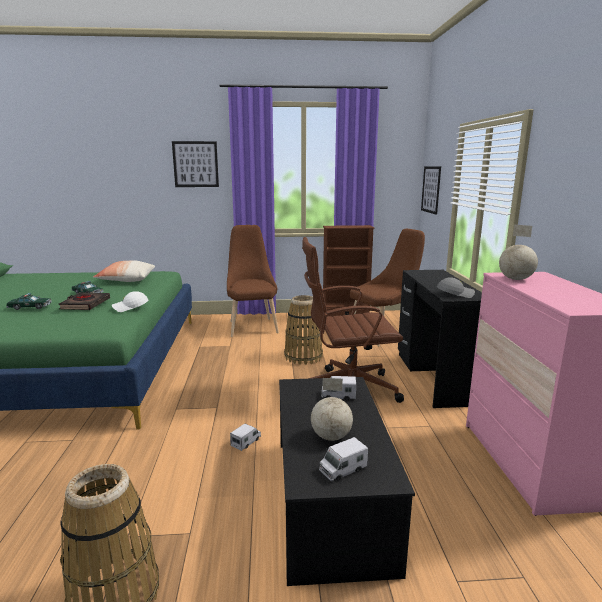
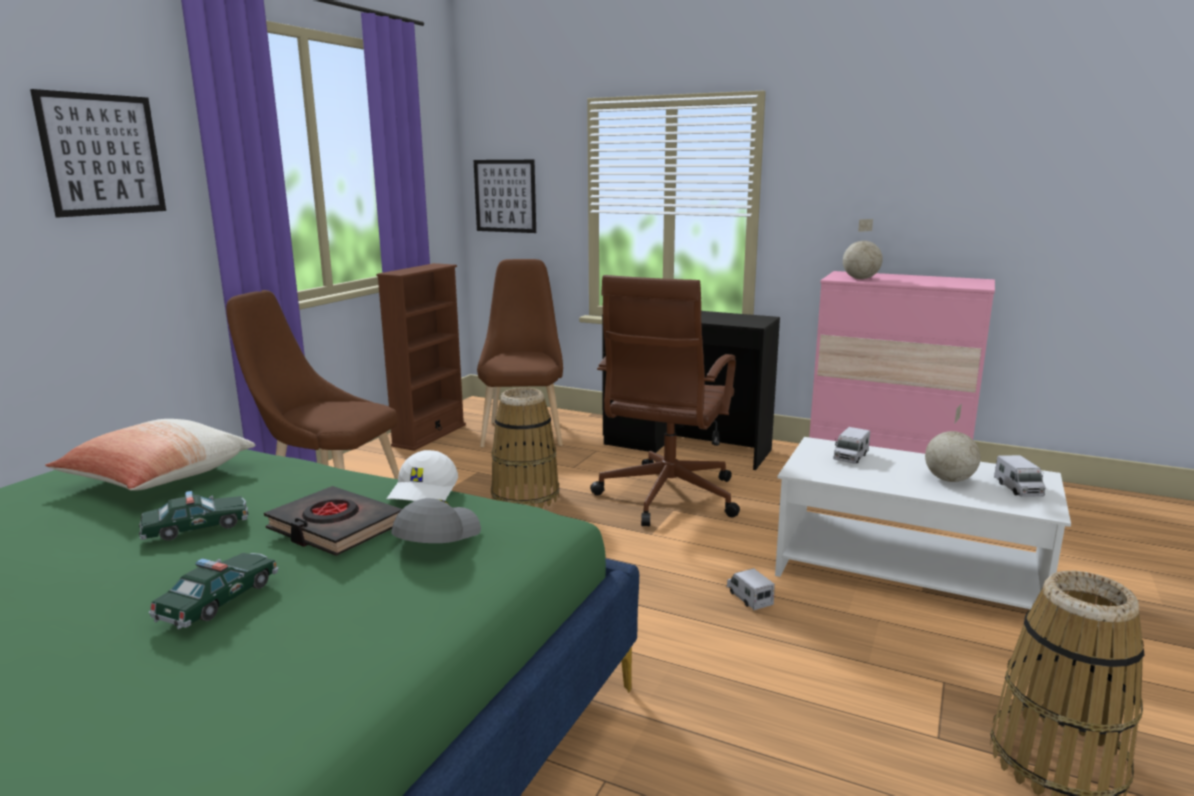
camera: 60 degrees left, 0 degrees up
black coffee table [279,377,415,586] -> white coffee table [775,437,1071,609]
grey cap [437,277,475,298] -> grey cap moved to [391,498,481,543]

